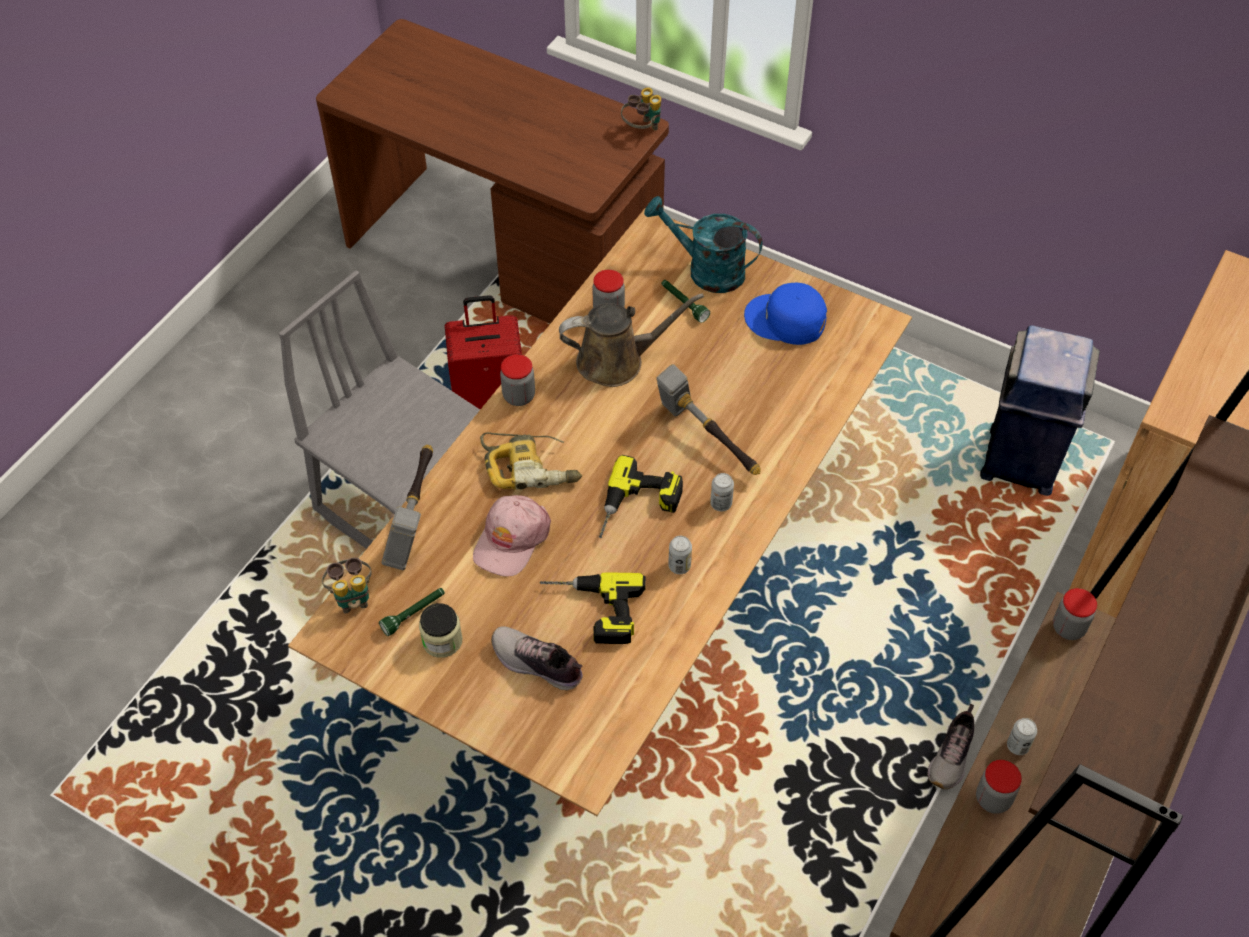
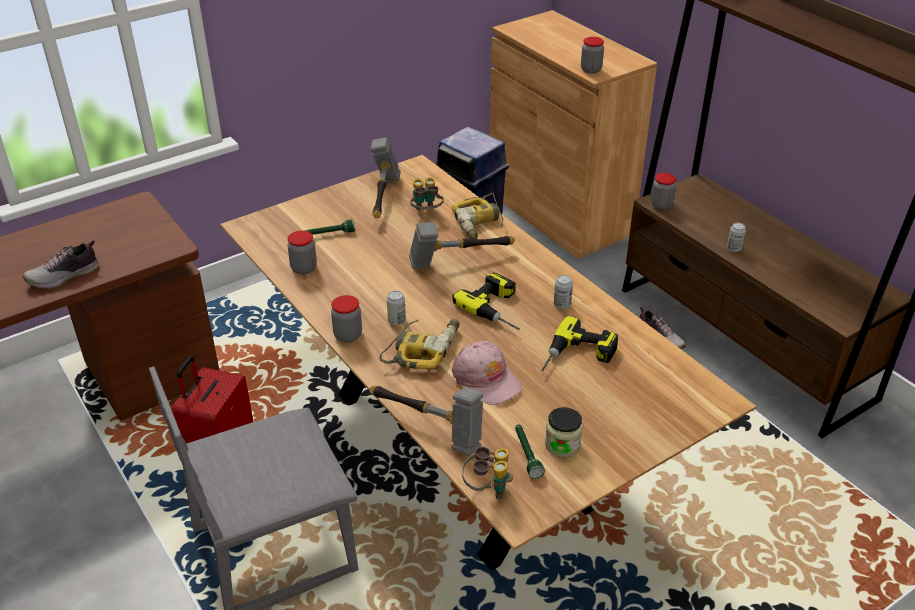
camera: 65 degrees left, 15 degrees down
shoe [491,626,583,690] -> shoe moved to [23,240,99,289]
brown watering can [559,293,704,387] -> none
binoculars [621,87,661,131] -> binoculars moved to [410,177,444,210]
turquoise watering can [644,196,763,293] -> none
can [710,473,734,511] -> can moved to [387,291,406,325]
blue cap [744,283,827,345] -> hammer [370,137,401,218]
jar [976,760,1022,814] -> jar moved to [581,37,604,74]
none -> power drill [452,193,503,239]

